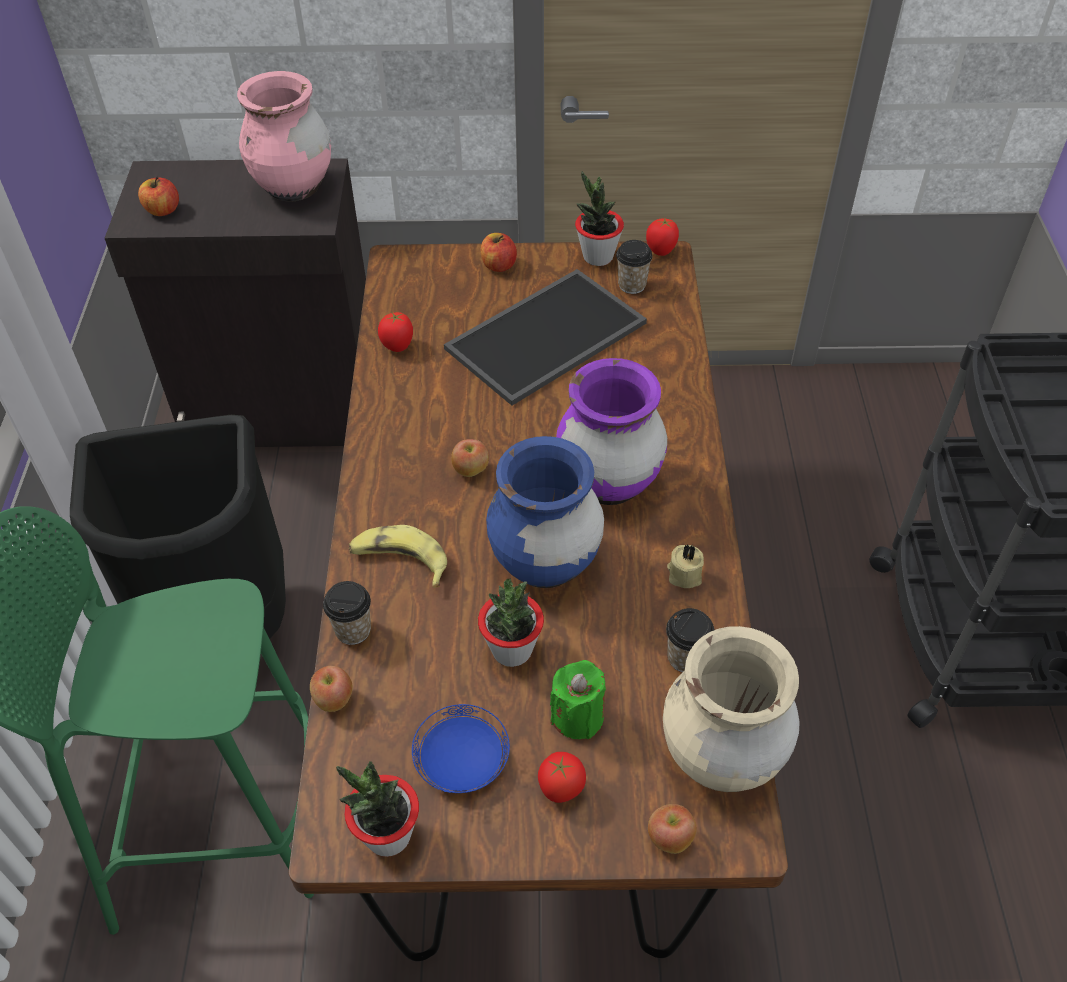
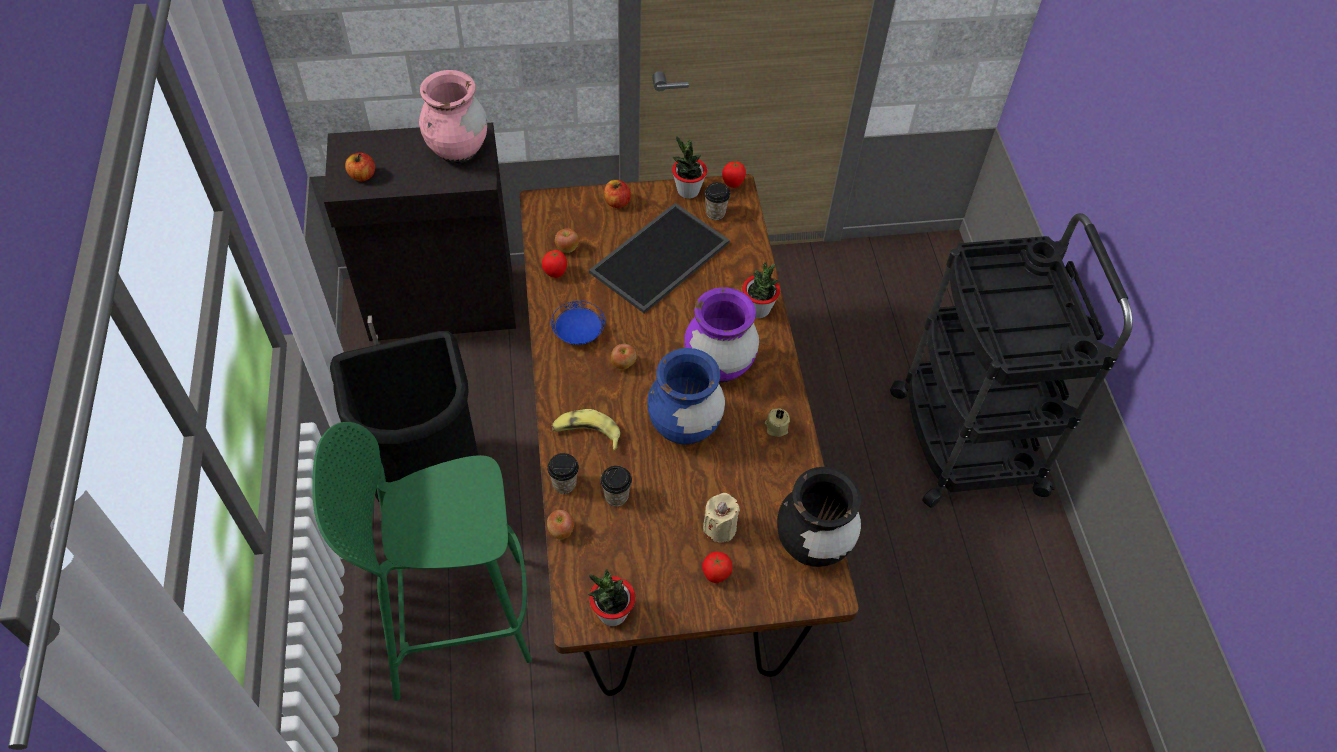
camera: 10 degrees left, 5 degrees up
blue plate [412,704,510,793] -> blue plate moved to [551,301,605,345]
potted plant [478,579,544,667] -> potted plant moved to [742,263,780,318]
green candle [550,660,606,739] -> beige candle [703,493,740,542]
apple [648,804,696,854] -> apple moved to [555,228,579,253]
beige vase [663,626,800,792] -> black vase [777,467,861,567]
cup [666,608,715,672] -> cup moved to [601,466,632,506]

